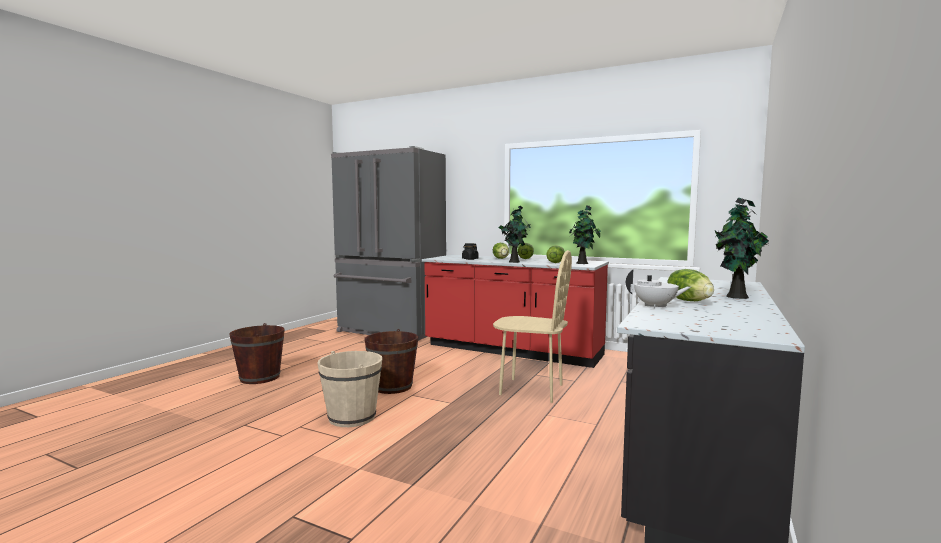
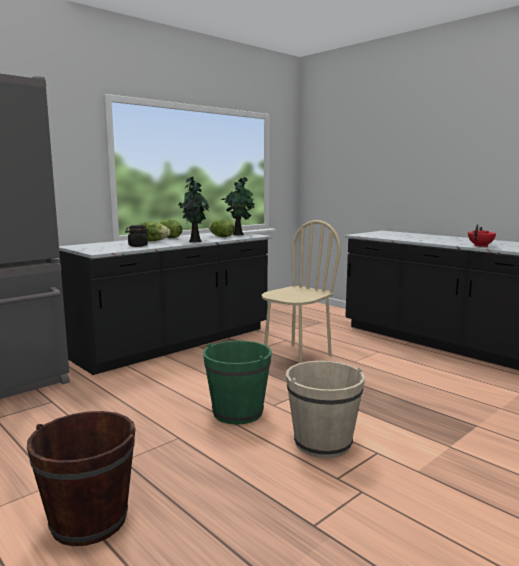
camera: 70 degrees left, 5 degrees up
brown bucket [365,329,418,394] -> green bucket [203,341,272,425]
red counter [422,255,609,368] -> black counter [59,232,271,375]
white teapot [626,270,691,309] -> red teapot [468,224,496,247]
lettuce [667,269,714,301] -> none
potted plant [715,198,769,299] -> none

